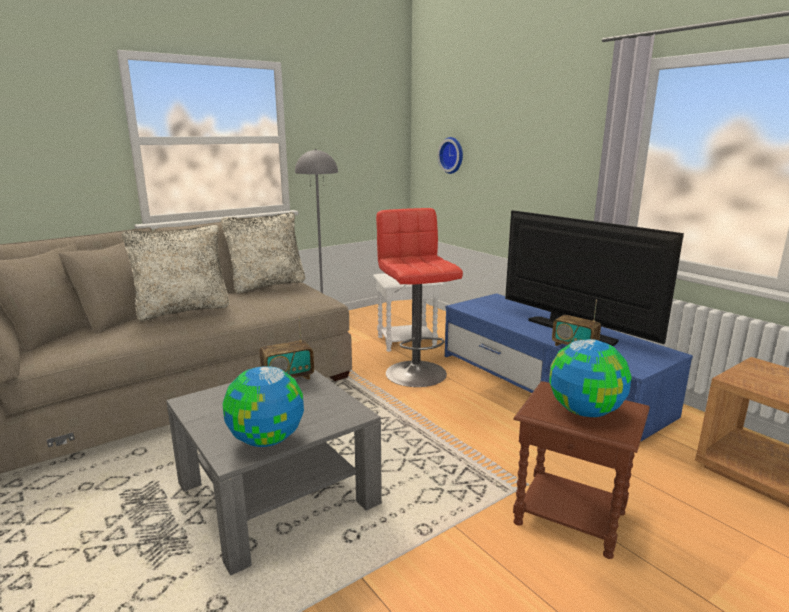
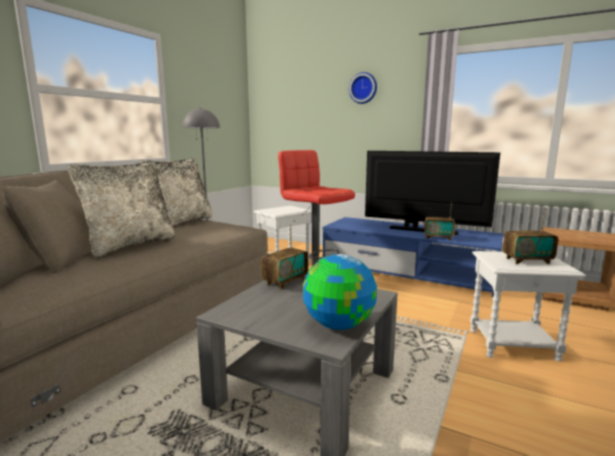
camera: 25 degrees left, 5 degrees down
wall clock [437,137,463,174] -> wall clock moved to [349,72,377,104]
brown side table [513,381,650,559] -> white side table [470,251,586,361]
globe [549,339,632,417] -> radio [503,208,558,264]

